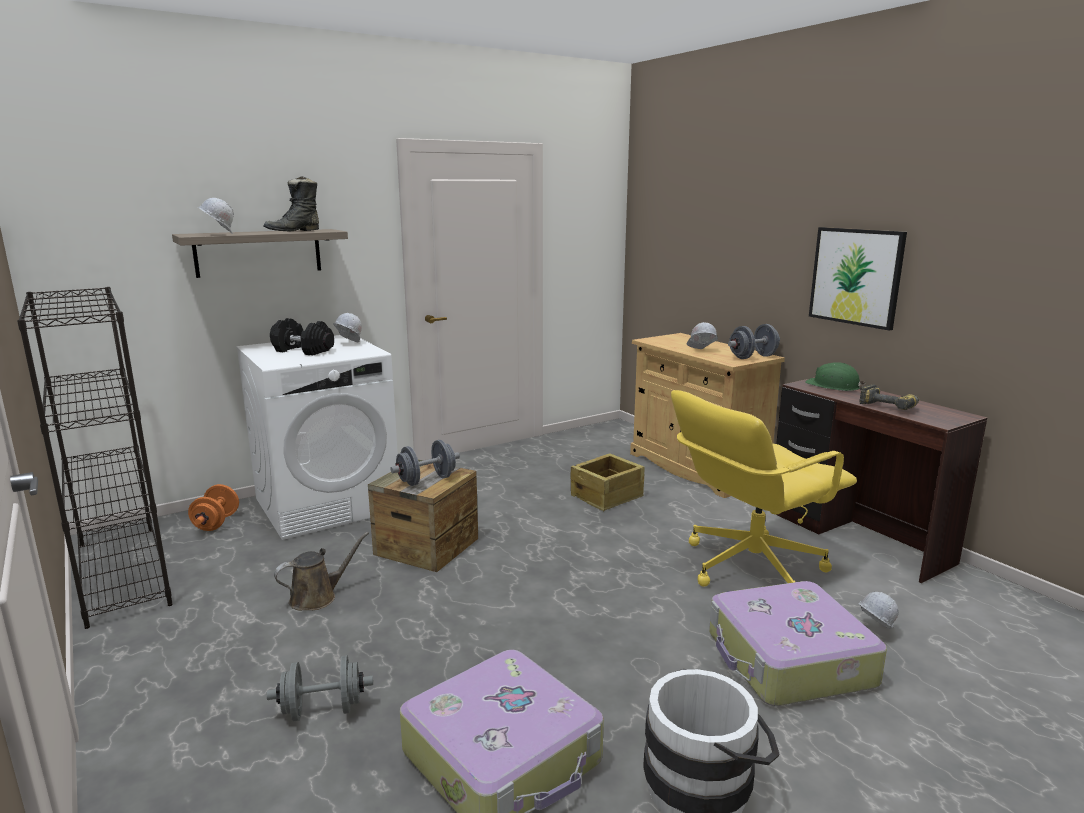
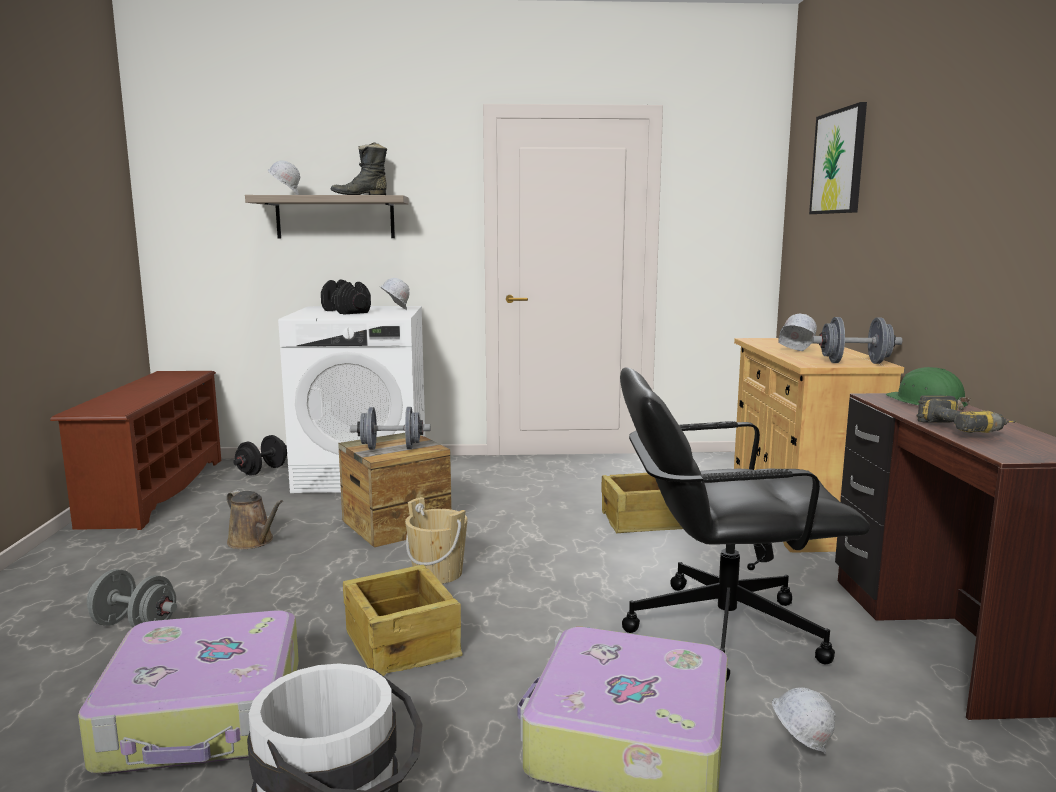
camera: 30 degrees right, 5 degrees down
black bookcase [17,287,173,629] -> brown shoe rack [50,371,221,530]
orange dumbbell [188,484,239,531] -> black dumbbell [233,435,287,476]
brown watering can [274,532,369,611] -> brown watering can turned 45 degrees clockwise [226,490,283,549]
yellow office chair [671,390,857,587] -> black office chair [620,367,870,682]
picture [809,227,907,330] -> picture moved to [809,102,867,214]
none -> crate [343,565,463,676]
none -> beige bucket [405,497,468,584]

